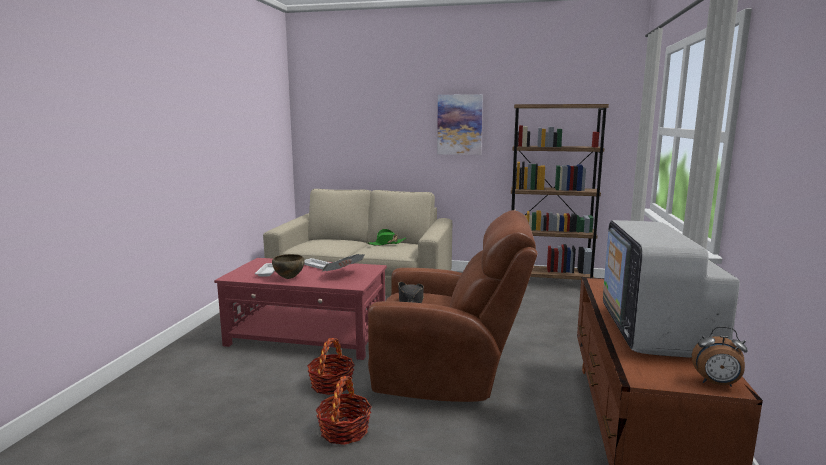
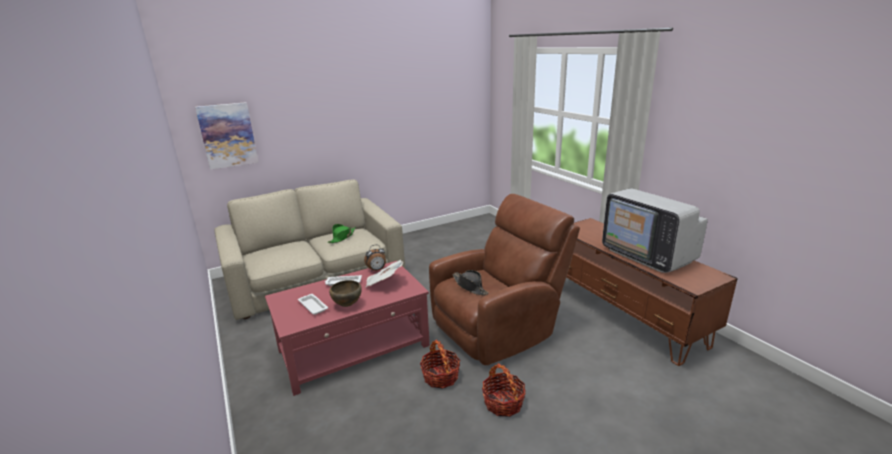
camera: 40 degrees left, 10 degrees up
picture [437,94,483,155] -> picture moved to [195,102,259,170]
brown bookcase [511,104,609,280] -> none
alarm clock [692,326,748,387] -> alarm clock moved to [364,245,386,272]

